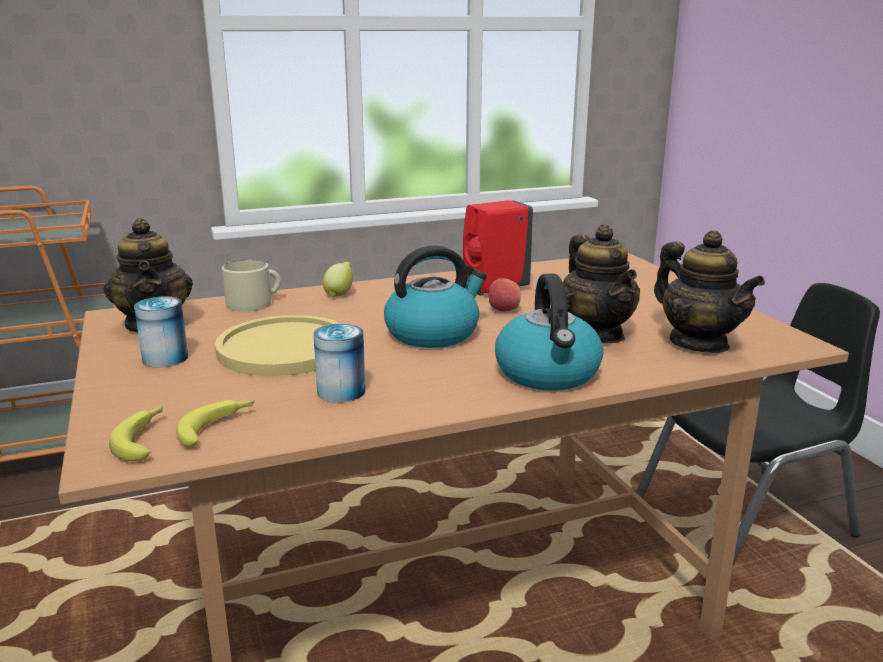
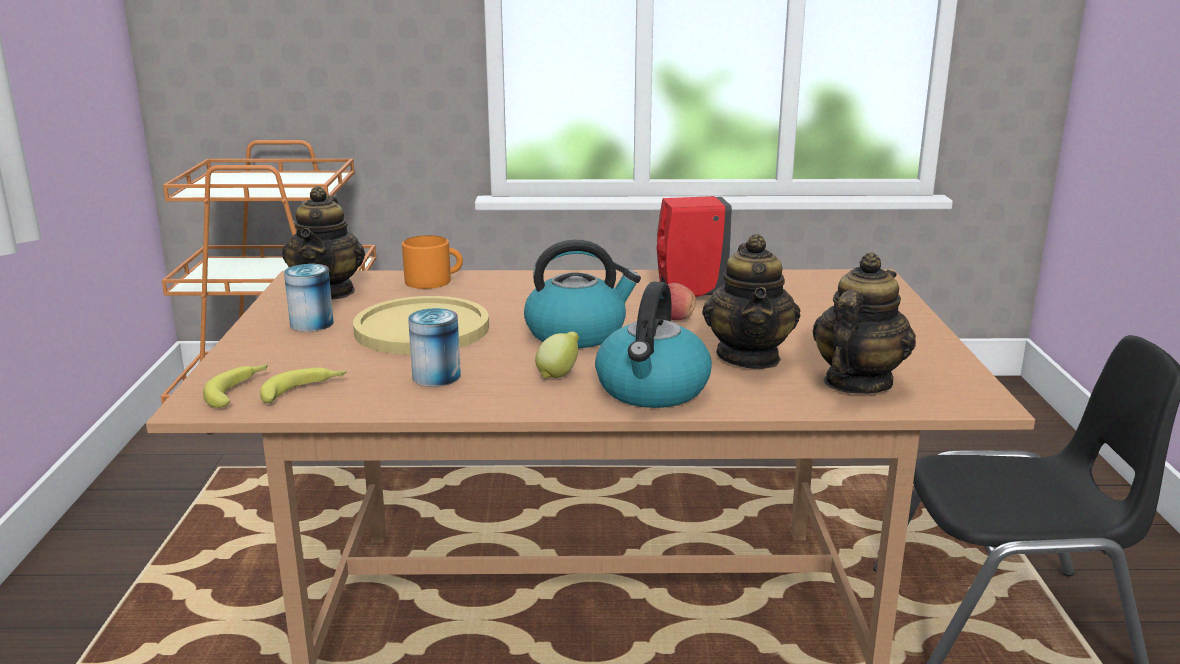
camera: 20 degrees right, 0 degrees up
beige mug [222,260,281,312] -> orange mug [402,235,463,289]
lemon [323,262,353,297] -> lemon moved to [535,332,579,379]
teapot [654,230,765,353] -> teapot turned 135 degrees counterclockwise [812,252,916,394]

